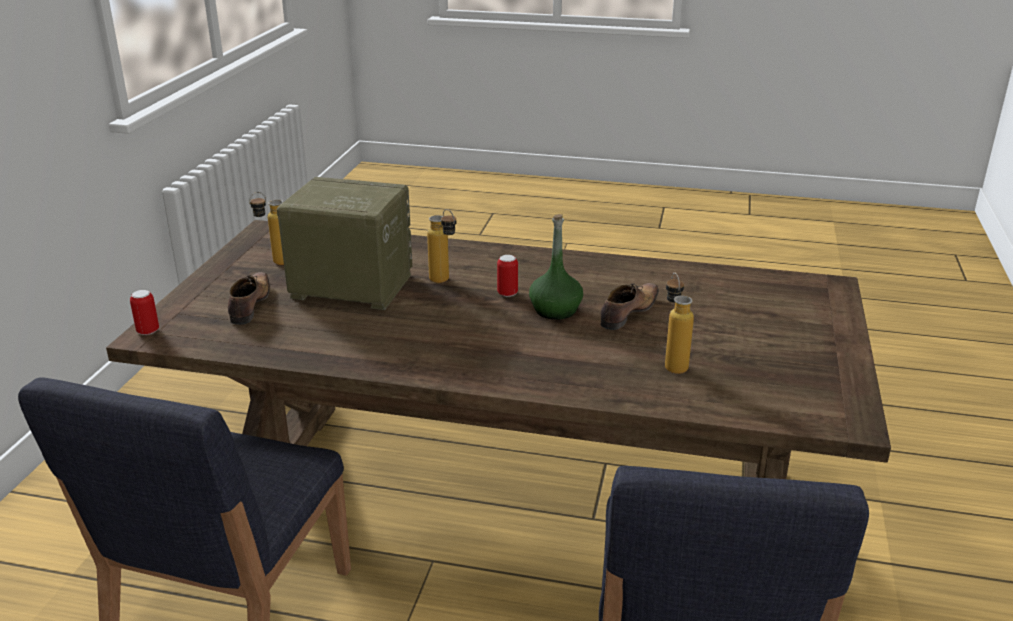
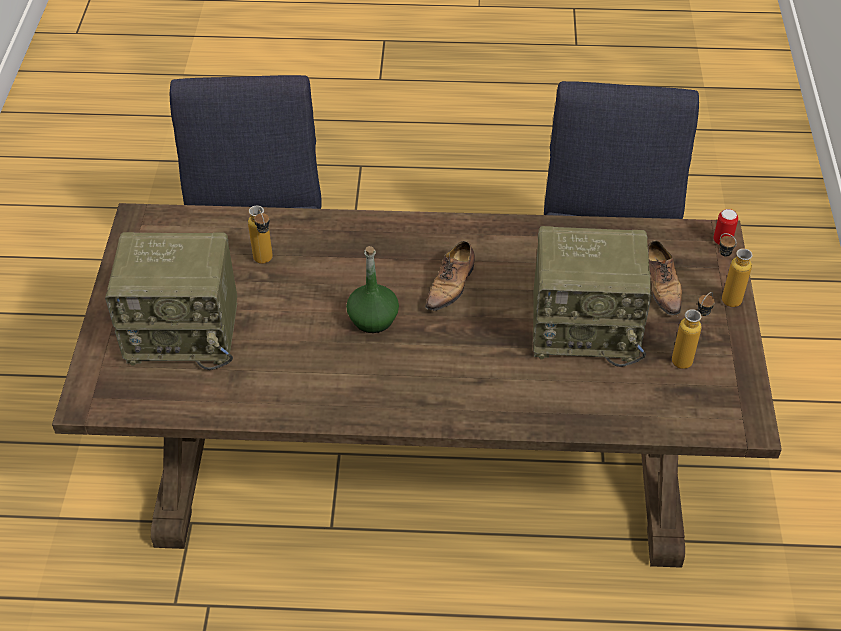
camera: 170 degrees right, 20 degrees up
bottle [427,209,456,283] -> bottle moved to [719,233,752,307]
can [497,255,518,297] -> none
shoe [601,283,659,330] -> shoe moved to [425,241,475,315]
none -> radio [105,232,237,370]

